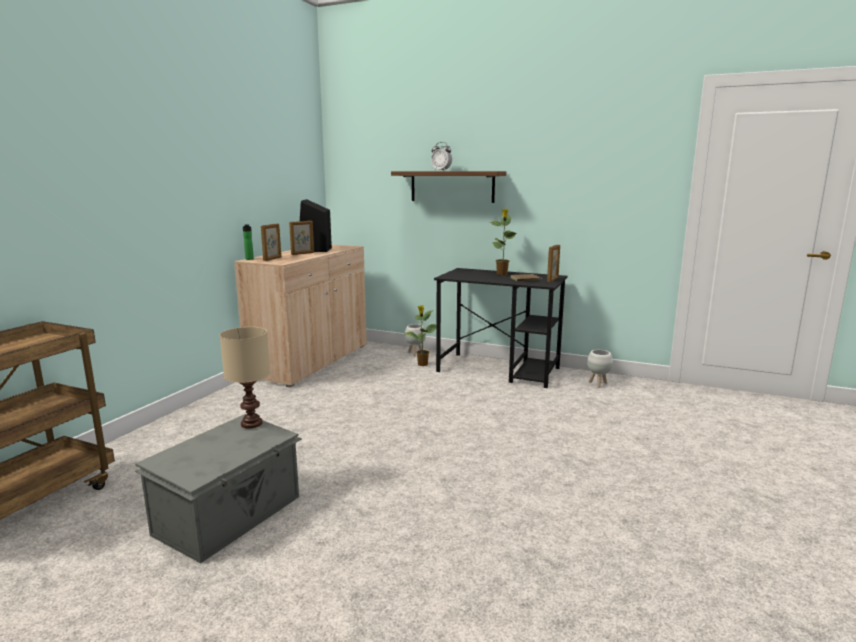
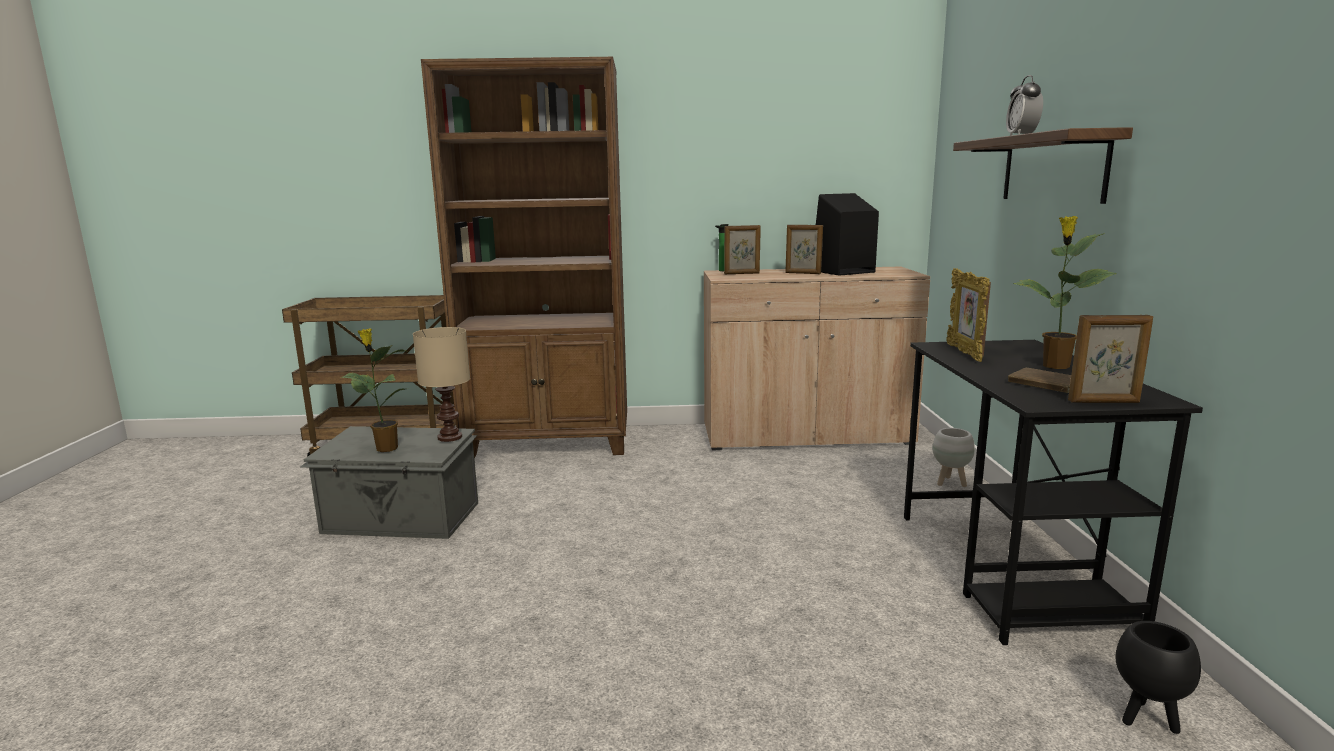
camera: 65 degrees right, 0 degrees up
potted plant [405,305,436,366] -> potted plant moved to [341,328,409,452]
white planter [587,350,613,388] -> black planter [1116,621,1201,734]
none -> brown bookcase [421,57,627,458]
none -> picture frame [946,268,991,362]

